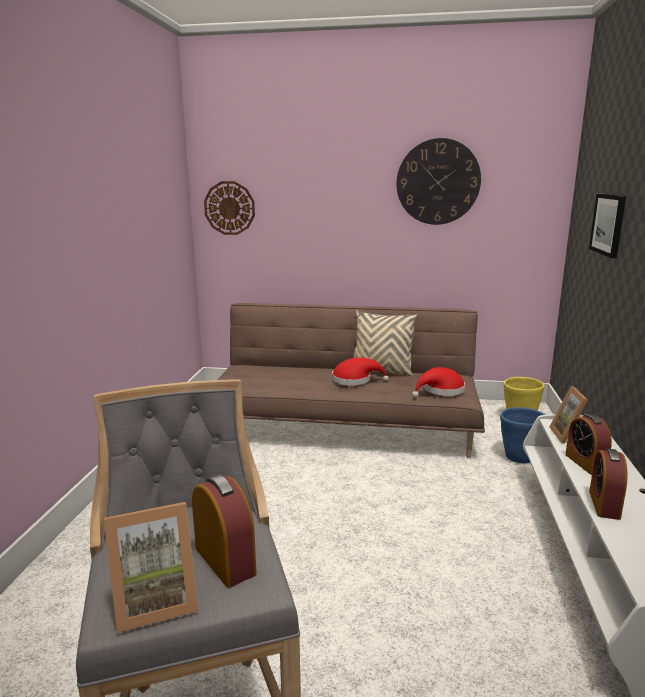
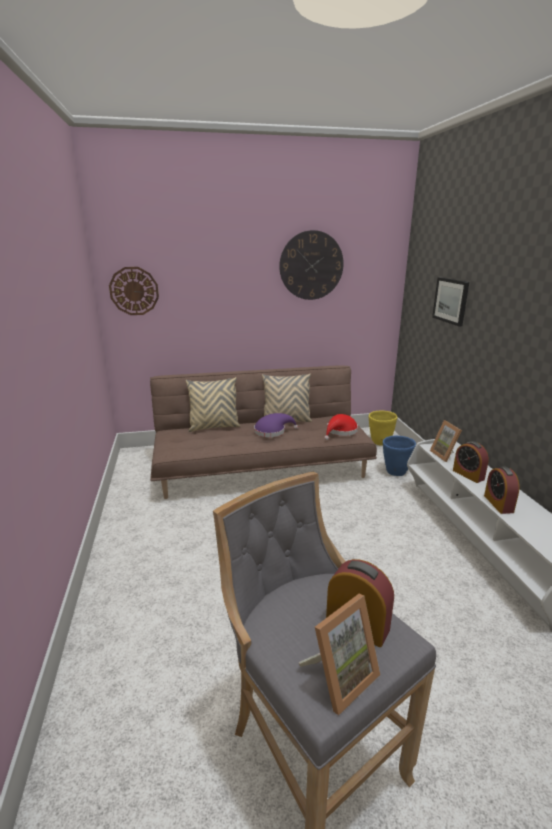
camera: 20 degrees left, 5 degrees up
red hat [332,357,389,386] -> purple hat [254,413,298,438]
none -> beige pillow [186,377,240,432]

